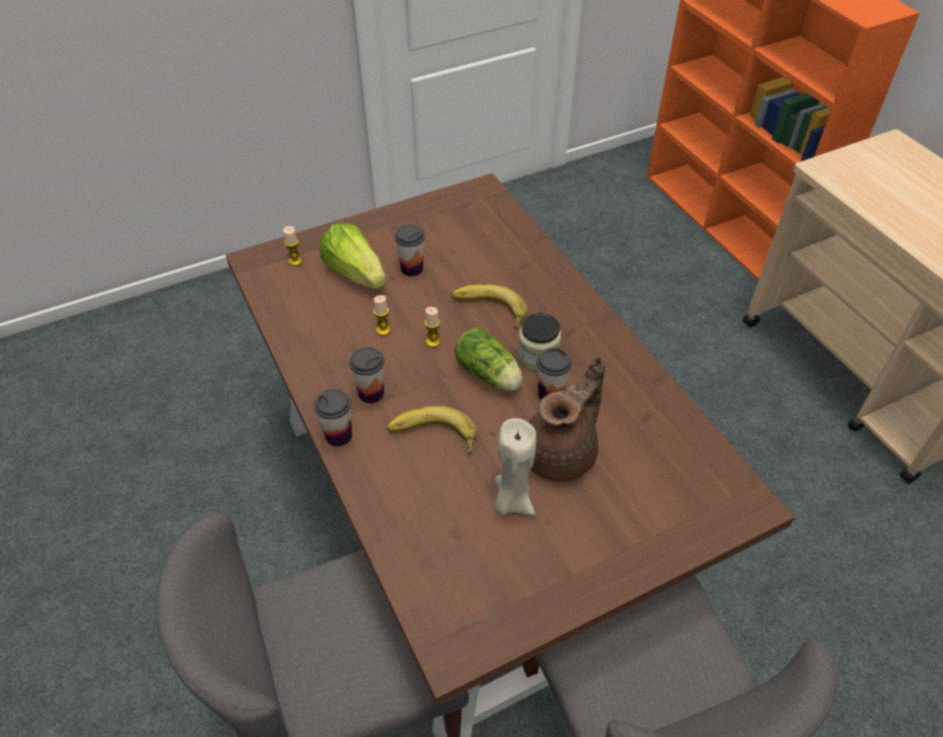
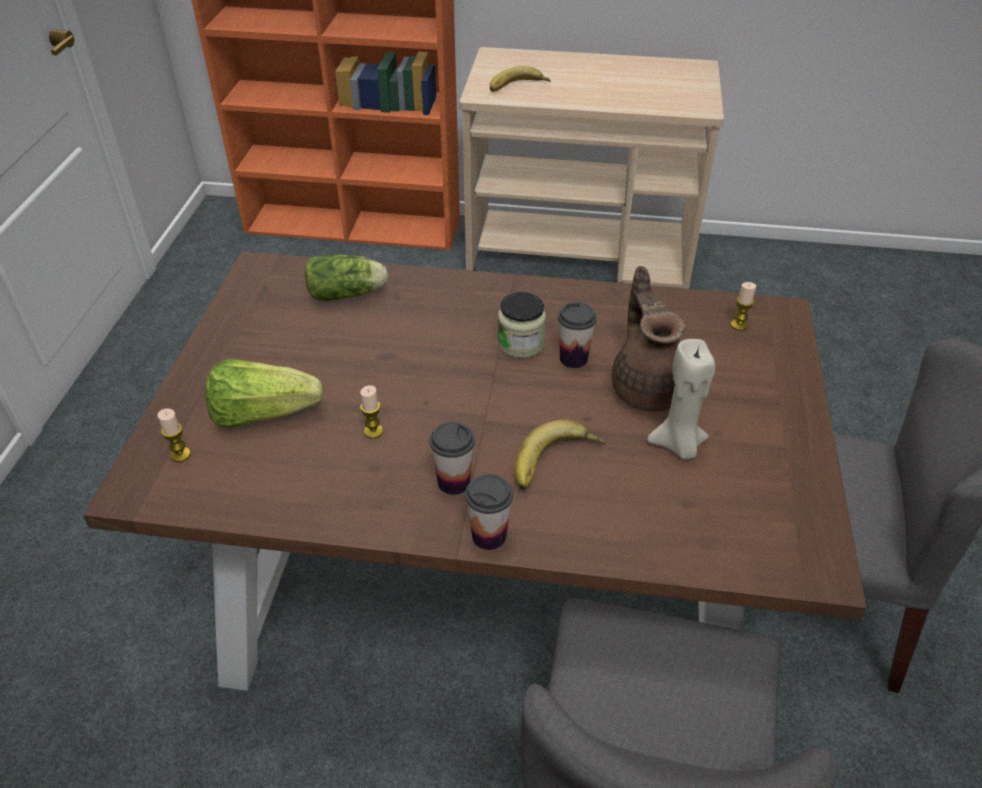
camera: 55 degrees left, 5 degrees down
cup [394,224,425,276] -> none
candle [425,307,441,347] -> candle moved to [731,282,756,331]
banana [452,284,527,329] -> banana moved to [490,66,550,92]
lettuce [454,328,522,391] -> lettuce moved to [305,255,388,301]

